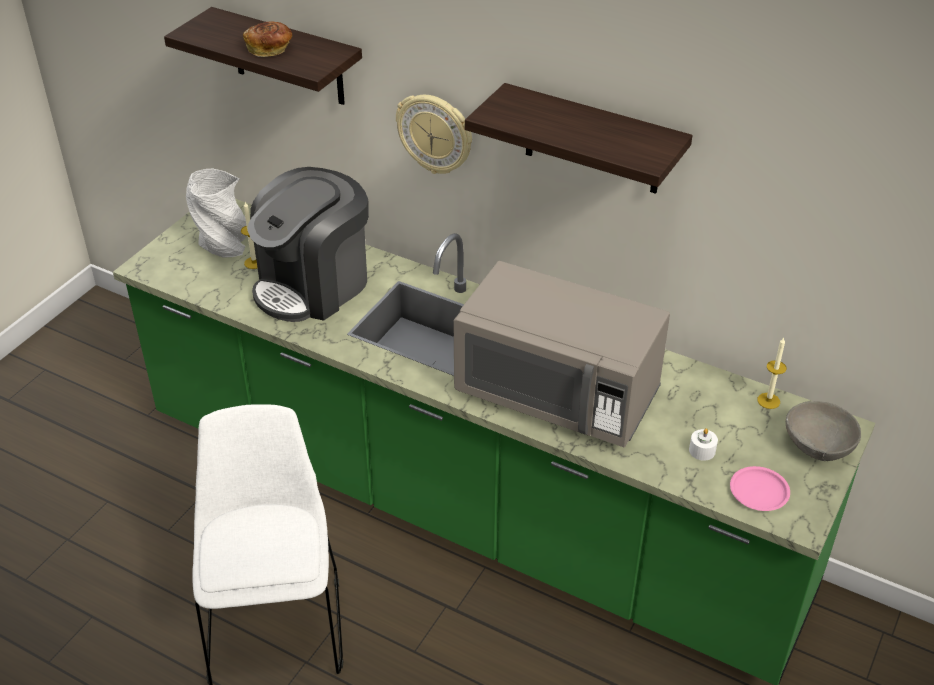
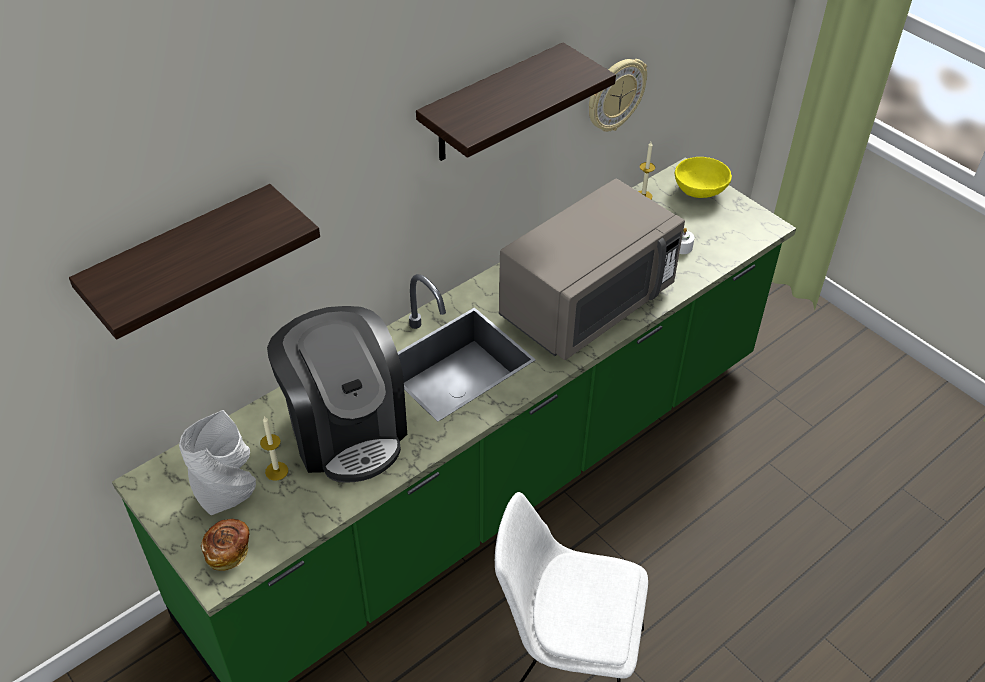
camera: 70 degrees left, 5 degrees up
bread [243,21,292,57] -> bread moved to [201,519,249,571]
wall clock [396,95,472,174] -> wall clock moved to [589,59,647,132]
pink plate [730,466,790,511] -> none
grey bowl [786,401,861,461] -> yellow bowl [675,157,732,198]

